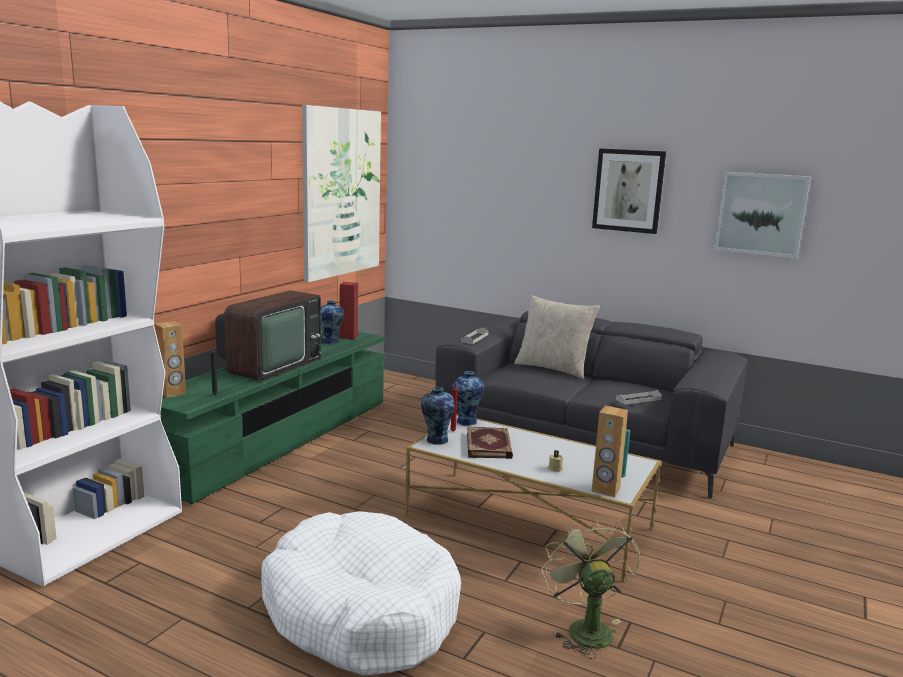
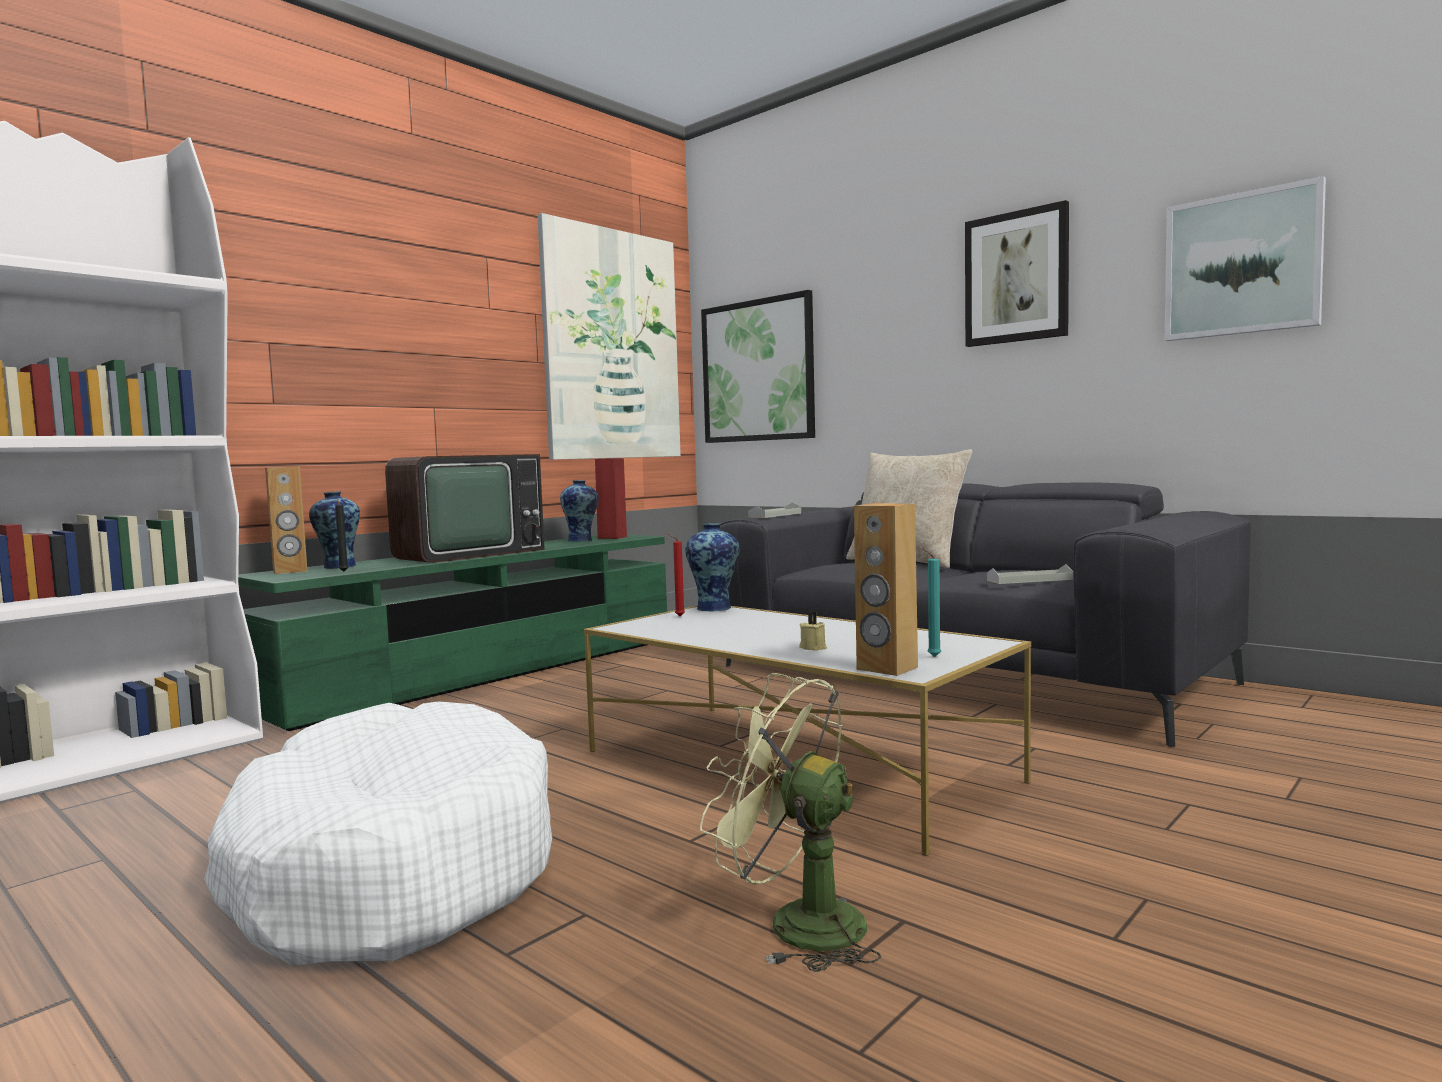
camera: 15 degrees right, 10 degrees down
vase [421,387,455,445] -> vase moved to [309,491,360,569]
book [467,426,513,459] -> none
green fan [542,517,640,659] -> green fan turned 60 degrees counterclockwise [700,673,881,972]
none -> picture [701,290,815,443]

